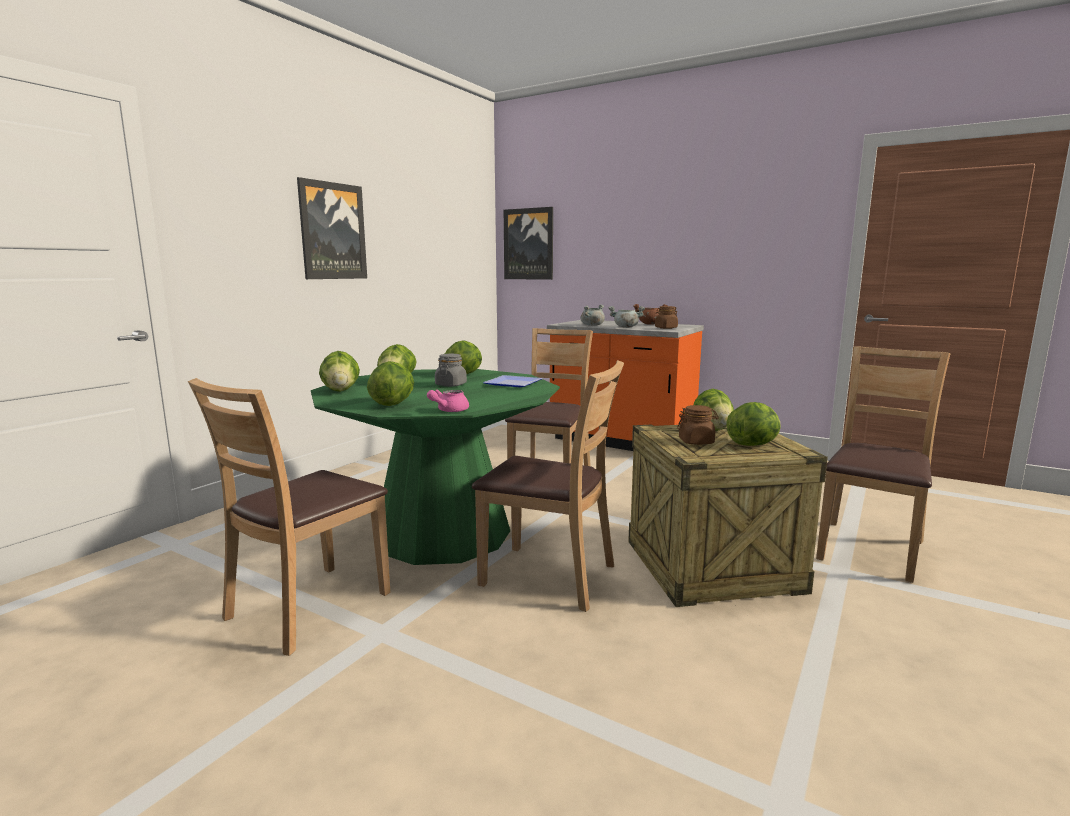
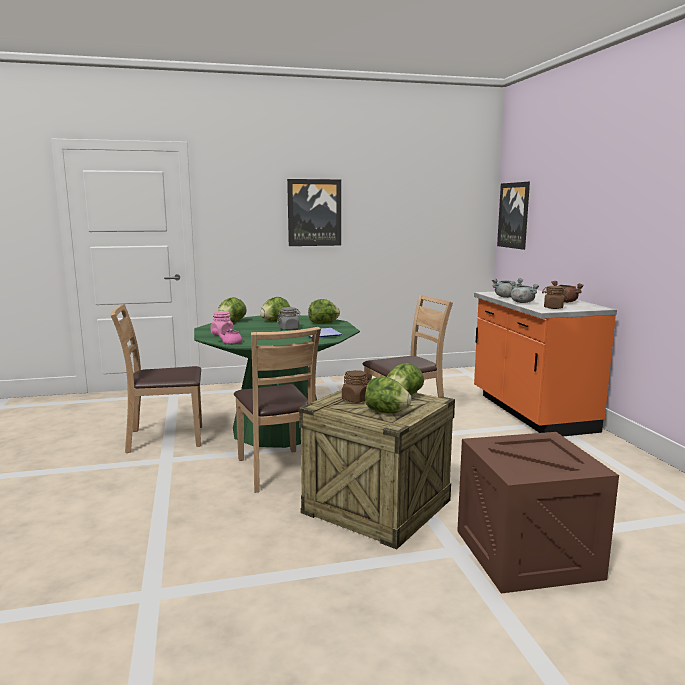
camera: 45 degrees right, 0 degrees up
lettuce [367,361,414,406] -> pink jar [210,311,234,335]
brown chair [816,346,950,583] -> crate [457,432,619,594]

